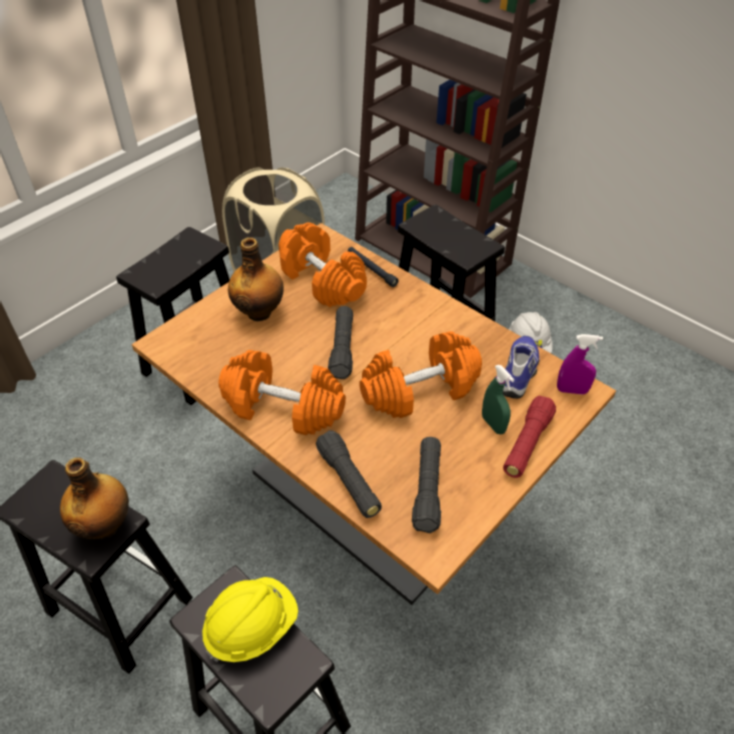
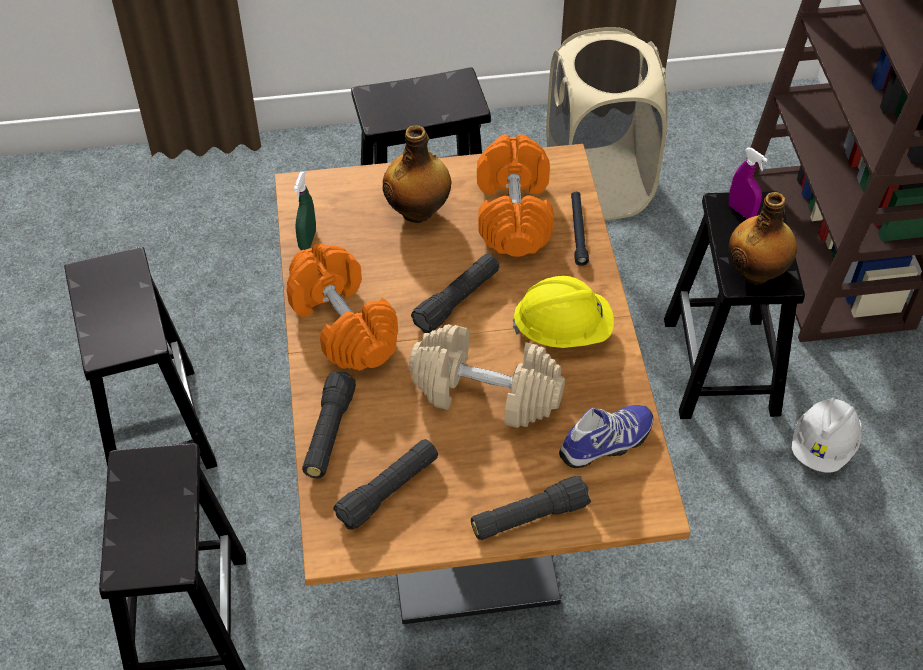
camera: 40 degrees right, 5 degrees up
bottle [60,457,129,539] -> bottle moved to [729,192,797,284]
yellow hard hat [202,577,298,662] -> yellow hard hat moved to [513,276,614,348]
orange dumbbell [359,331,482,418] -> beige dumbbell [409,324,565,428]
green spray bottle [482,365,514,434] -> green spray bottle moved to [294,172,316,251]
red flashlight [503,396,556,478] -> black flashlight [471,476,591,540]
purple spray bottle [557,334,603,394] -> purple spray bottle moved to [729,147,768,219]

